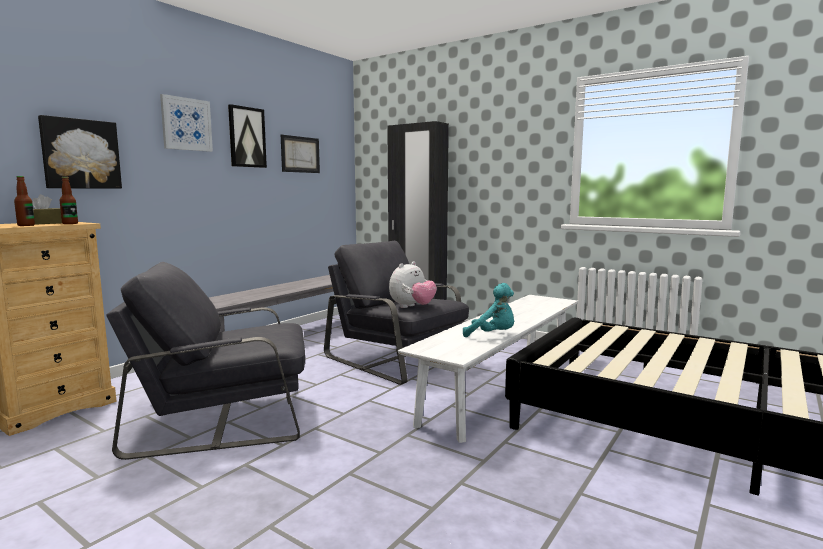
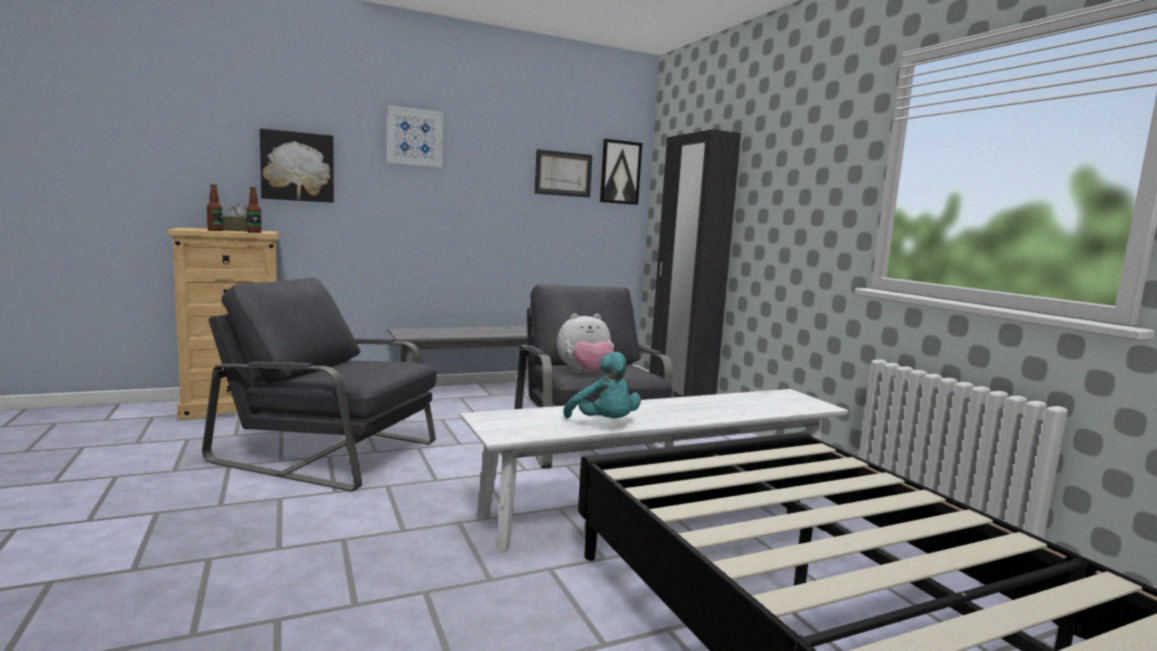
camera: 30 degrees right, 0 degrees up
picture [228,104,267,168] -> picture moved to [600,139,642,205]

